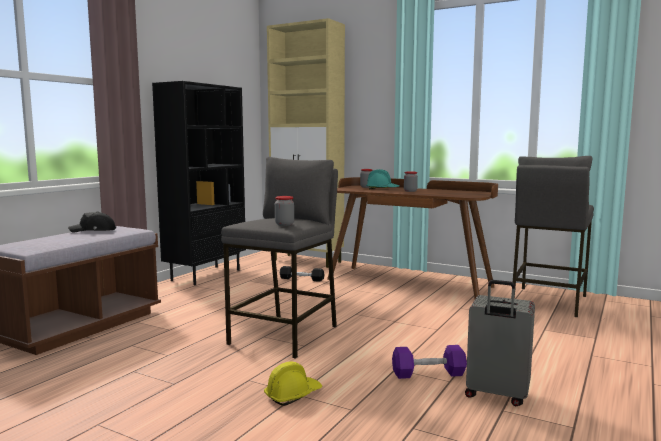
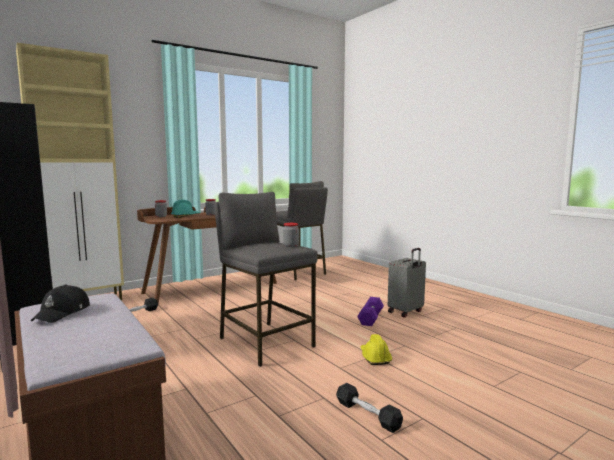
camera: 65 degrees left, 0 degrees up
none -> black dumbbell [336,383,403,433]

